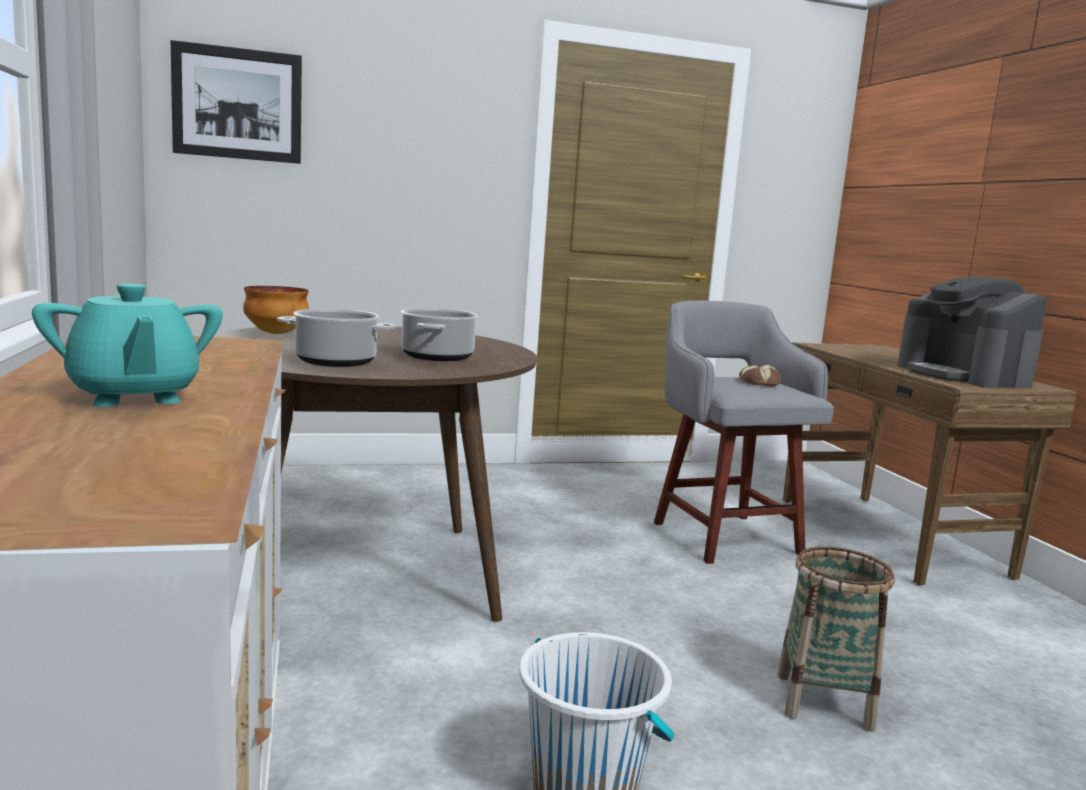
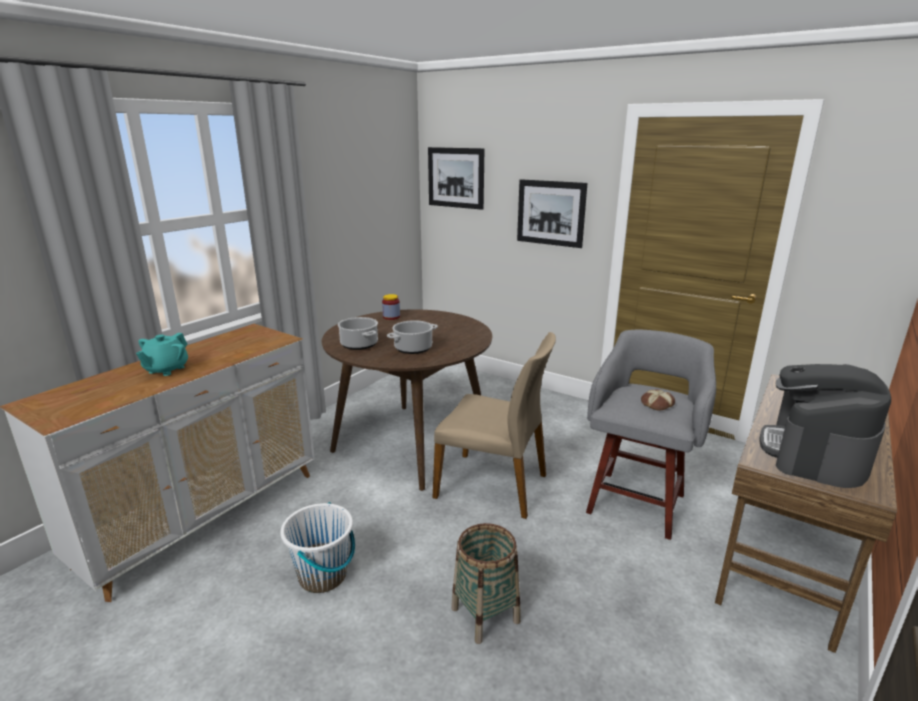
camera: 50 degrees right, 10 degrees up
bowl [243,286,309,334] -> jar [382,294,400,320]
none -> beige chair [433,332,556,519]
none -> picture [517,179,587,248]

